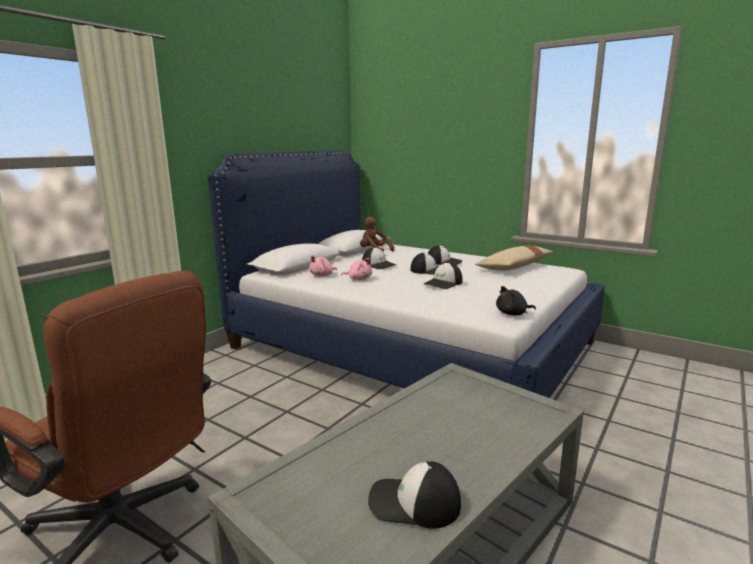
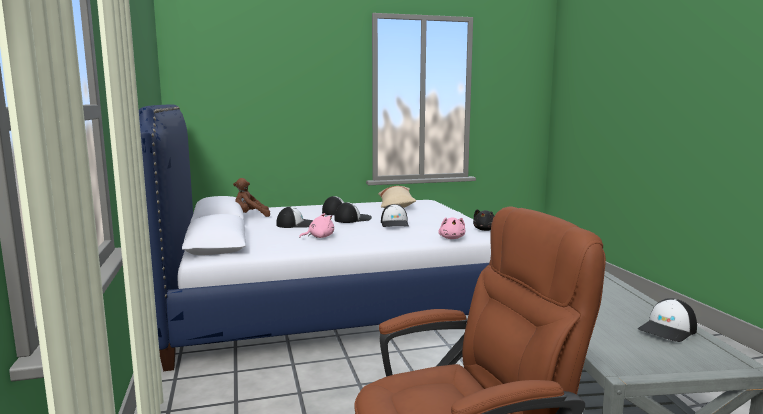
camera: 50 degrees left, 5 degrees down
pink plush toy [309,255,337,276] -> pink plush toy moved to [438,217,465,239]

